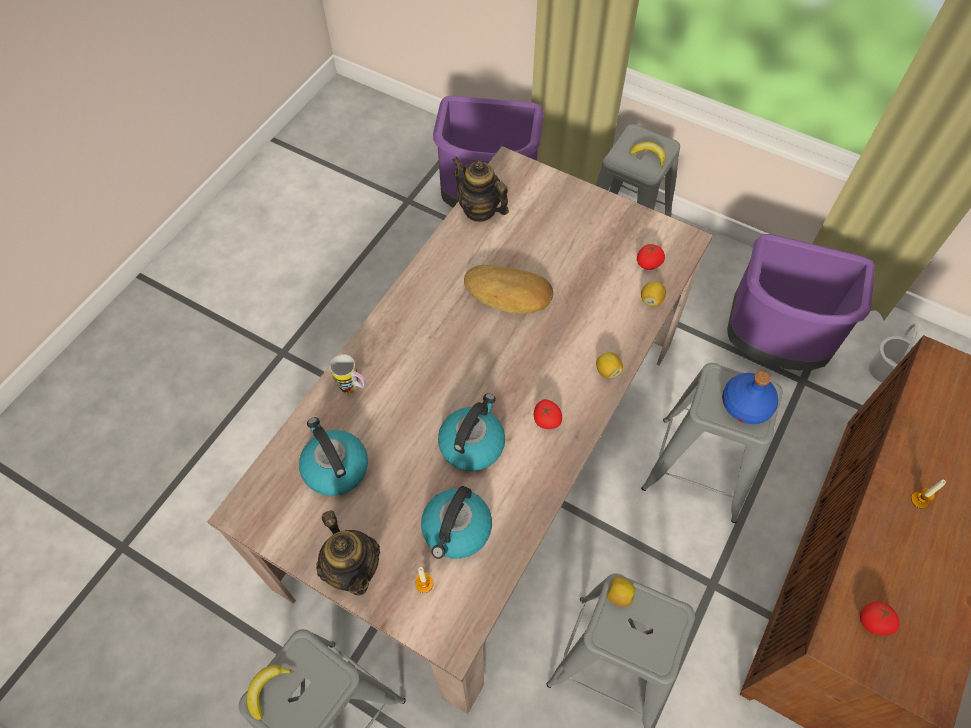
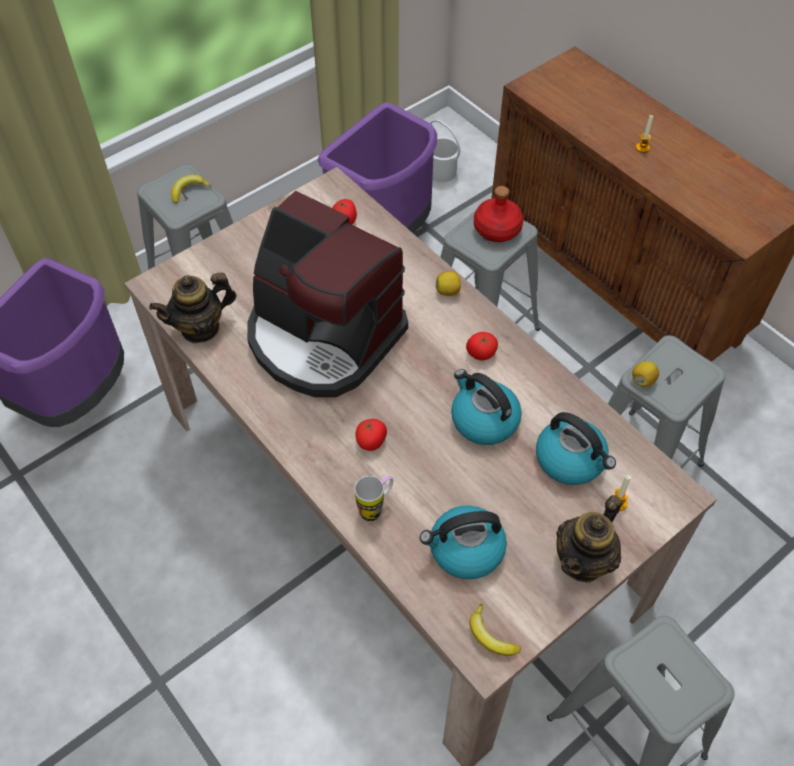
camera: 70 degrees left, 5 degrees down
banana [247,665,293,721] -> banana moved to [469,604,521,656]
teapot [316,511,380,596] -> teapot turned 135 degrees clockwise [556,495,622,583]
bread [464,265,553,314] -> coffee machine [247,190,408,397]
lemon [641,281,666,307] -> none
blue bottle [722,371,778,424] -> red bottle [474,186,524,242]
tomato [860,601,899,635] -> tomato moved to [355,419,387,451]

